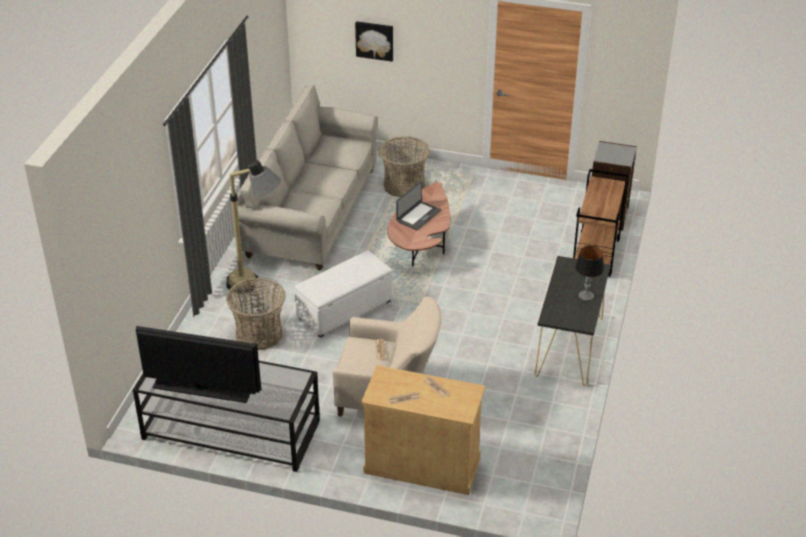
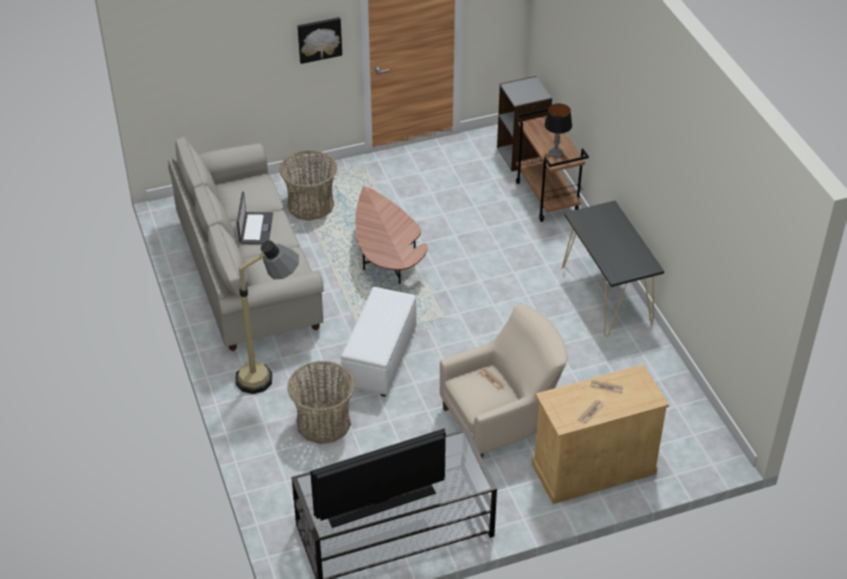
camera: 35 degrees left, 5 degrees up
picture [355,21,393,62] -> picture moved to [297,17,342,64]
laptop [396,181,441,230] -> laptop moved to [237,191,273,244]
table lamp [575,246,604,301] -> table lamp moved to [544,103,572,158]

